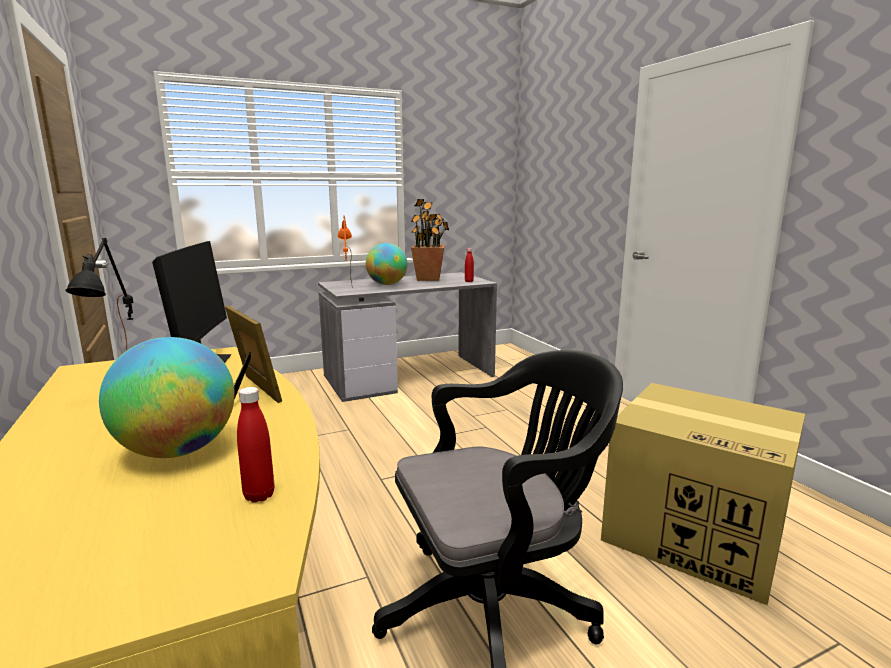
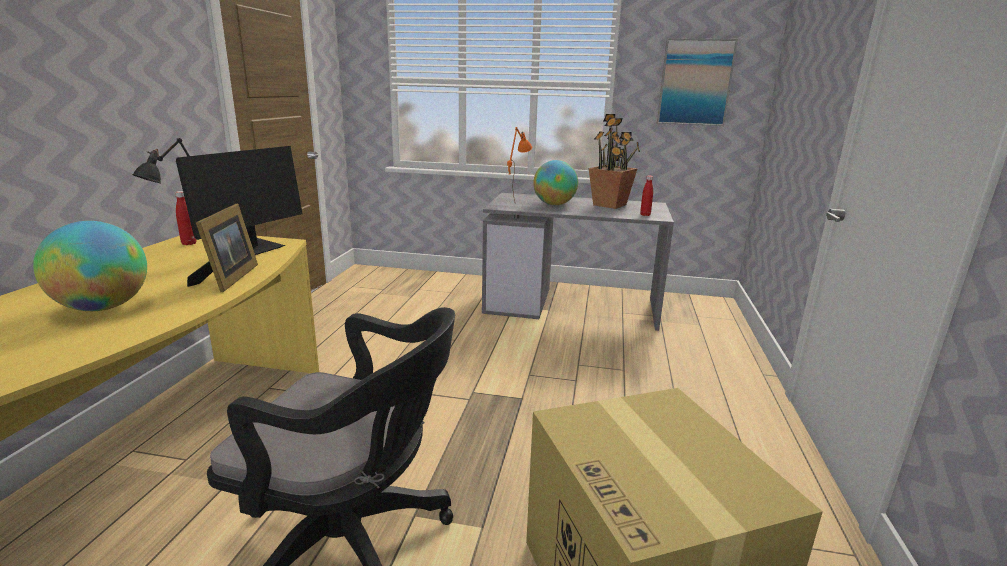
camera: 35 degrees right, 5 degrees up
red bottle [237,387,275,503] -> red bottle moved to [175,191,197,245]
none -> picture [657,38,738,126]

